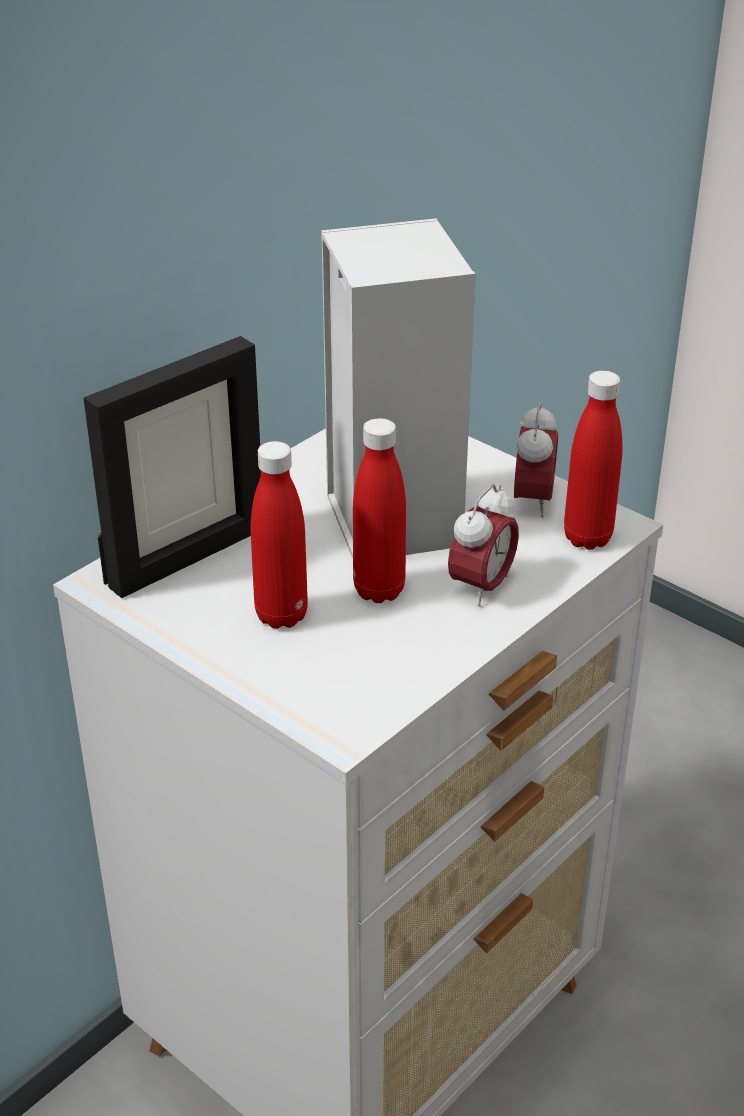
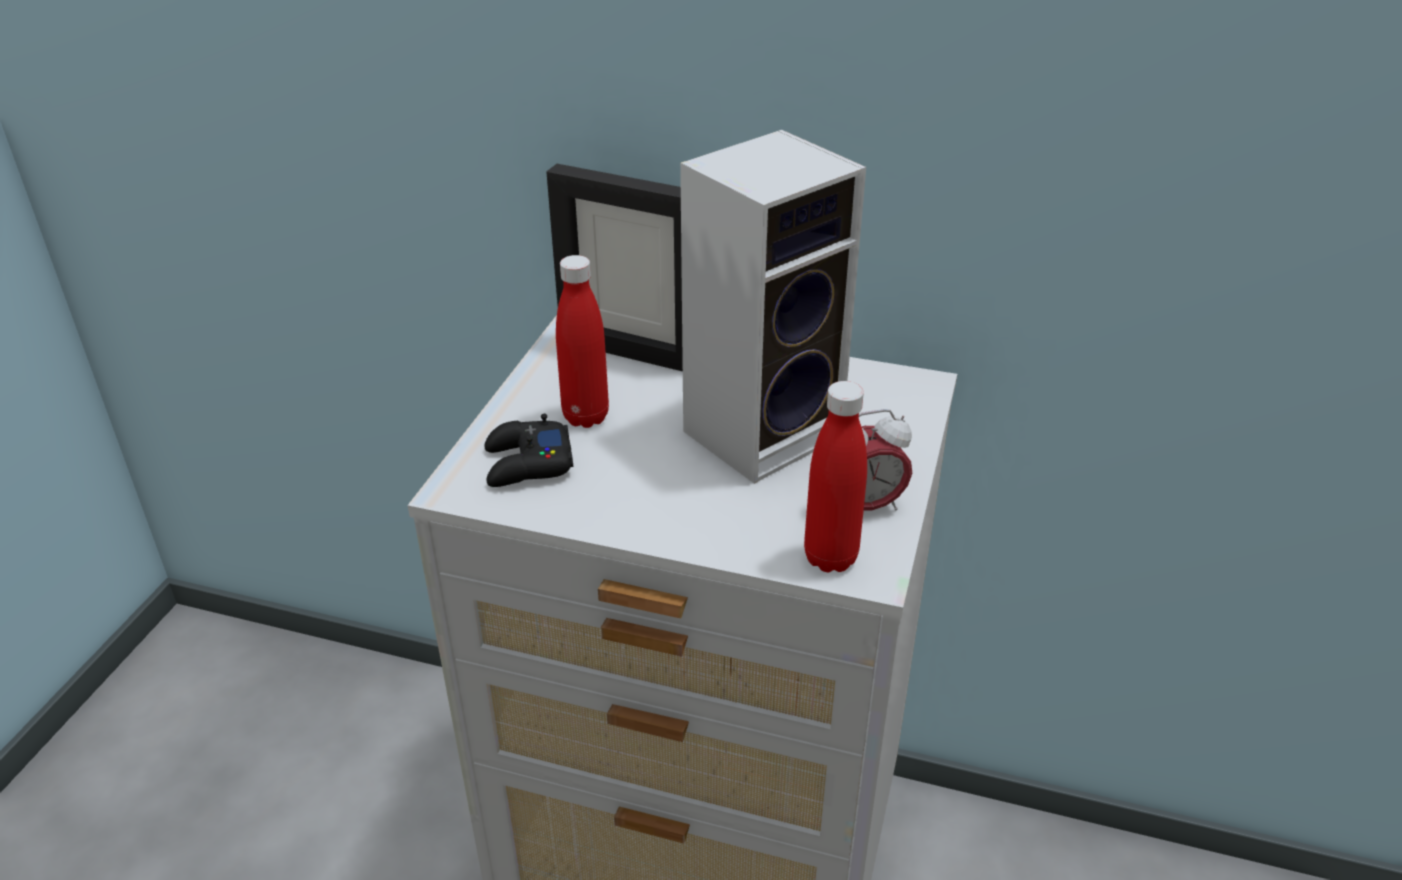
camera: 65 degrees right, 0 degrees up
red bottle [353,418,406,603] -> none
alarm clock [448,484,519,607] -> none
none -> black game controller [484,414,573,487]

